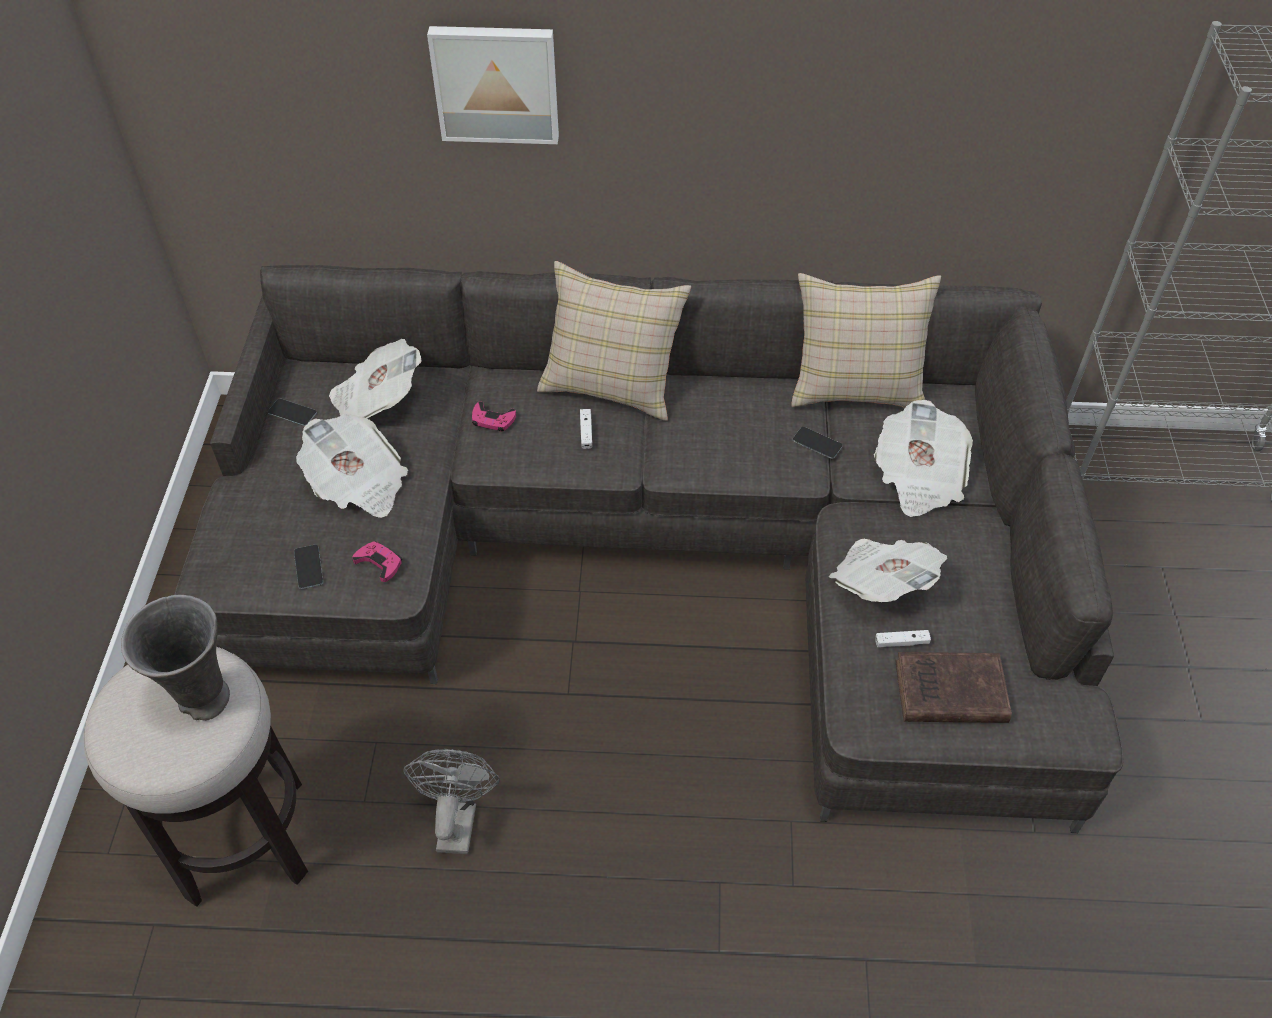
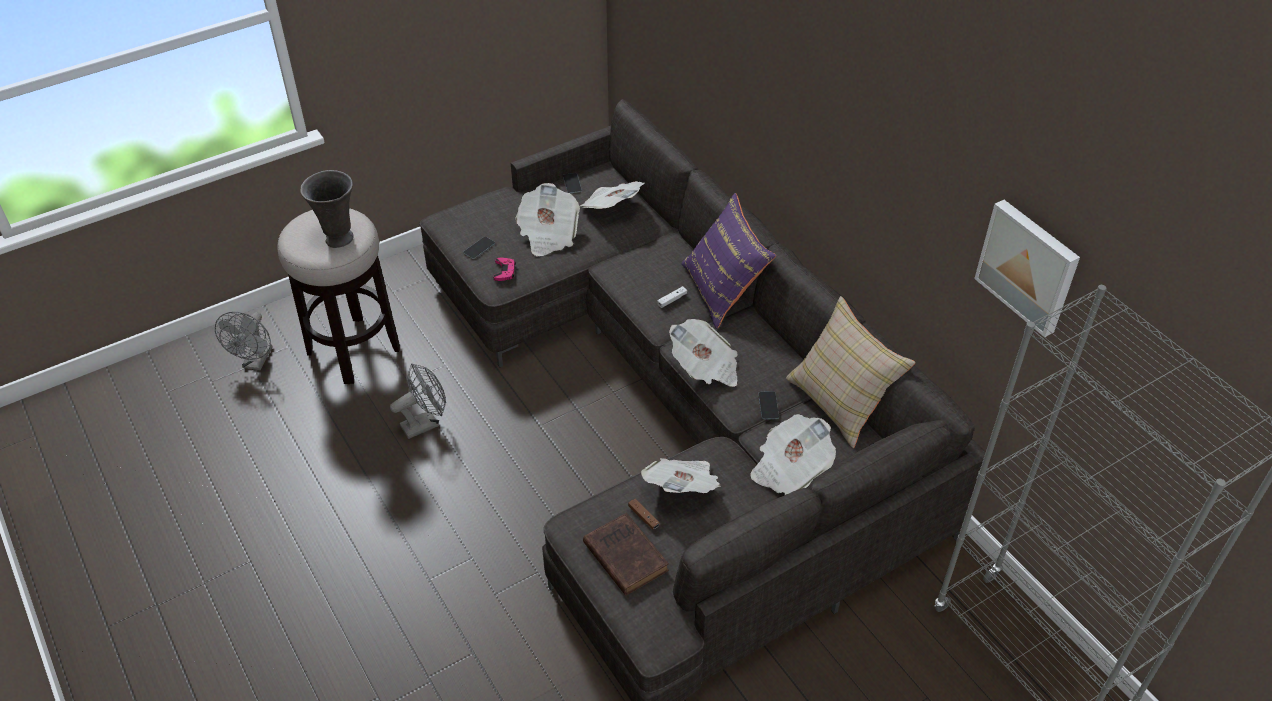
camera: 55 degrees right, 5 degrees down
picture [427,26,559,144] -> picture moved to [974,200,1080,337]
pink game controller [472,401,516,432] -> none
beige pillow [537,261,691,421] -> purple pillow [681,193,776,329]
white game controller [876,630,931,647] -> brown game controller [628,499,660,530]
none -> grey fan [215,312,273,370]
none -> newspaper [669,319,738,387]

